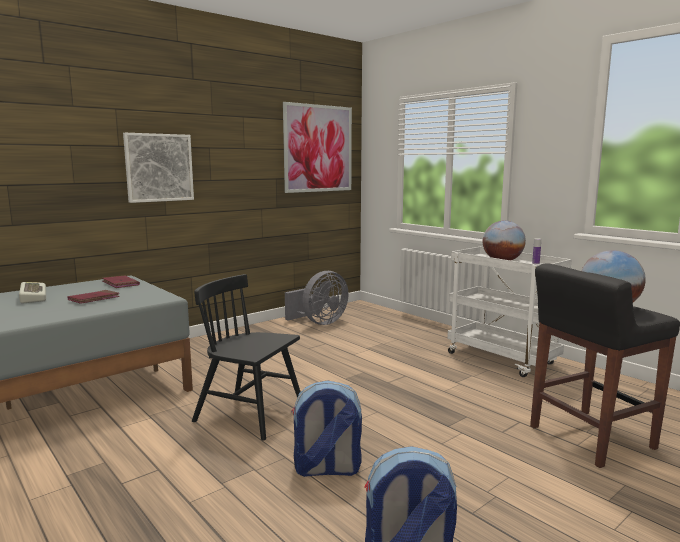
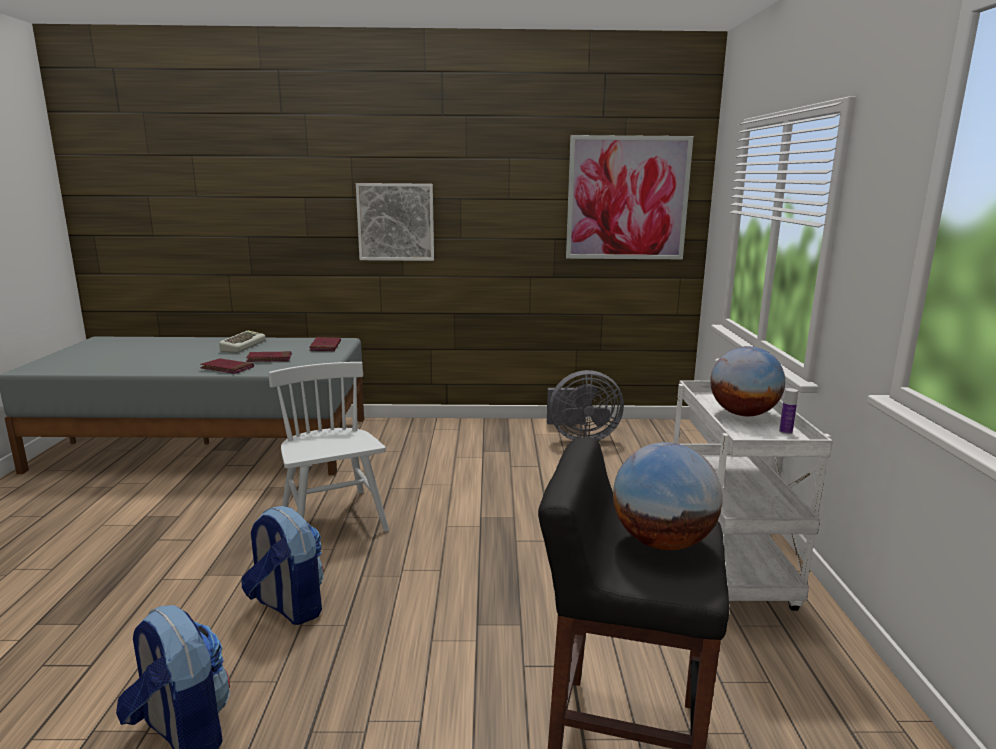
camera: 40 degrees right, 5 degrees up
black chair [192,274,301,441] -> white chair [268,362,389,532]
none -> red book [200,358,254,374]

